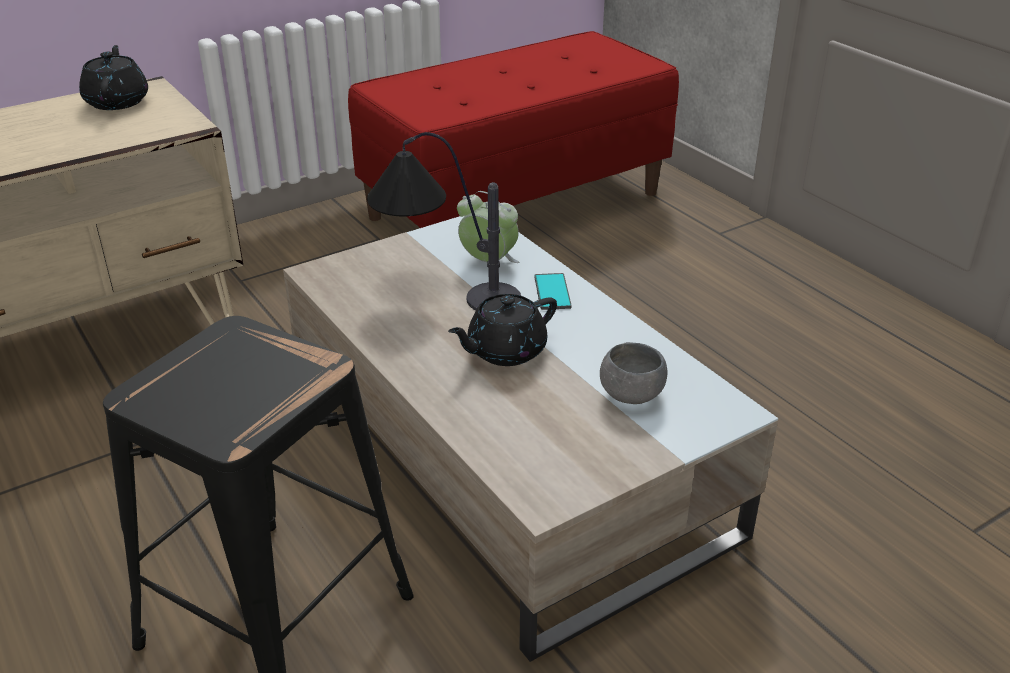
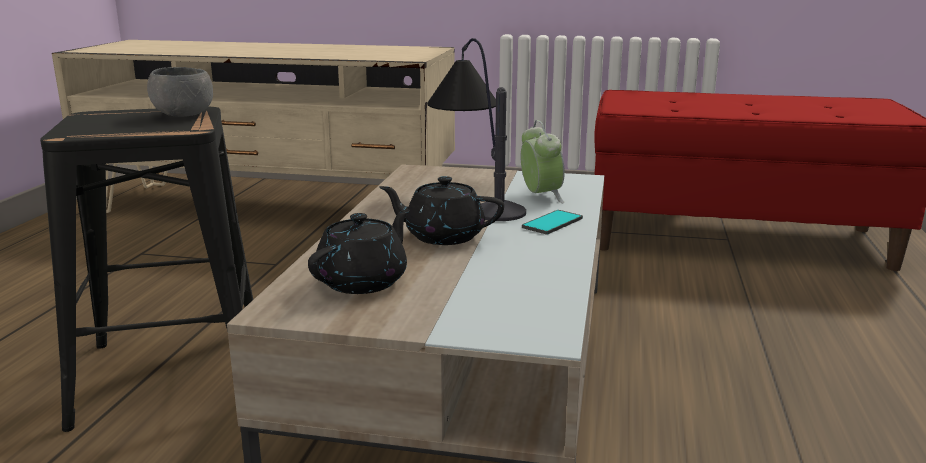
camera: 45 degrees right, 15 degrees down
black teapot [79,45,148,110] -> black teapot moved to [308,209,410,294]
grey bowl [600,342,667,404] -> grey bowl moved to [147,67,213,117]

